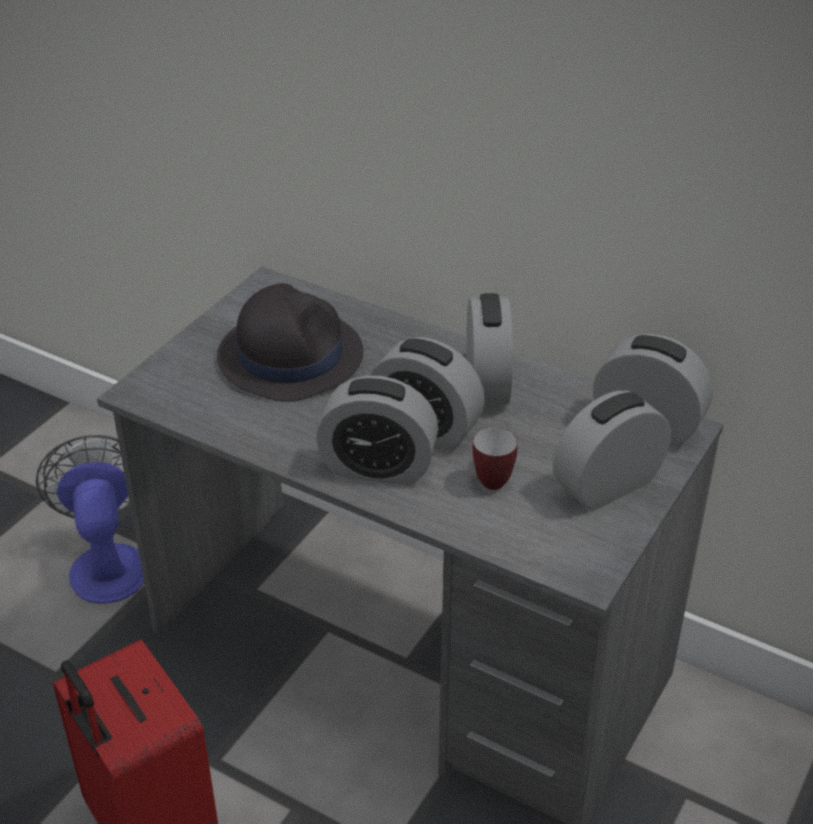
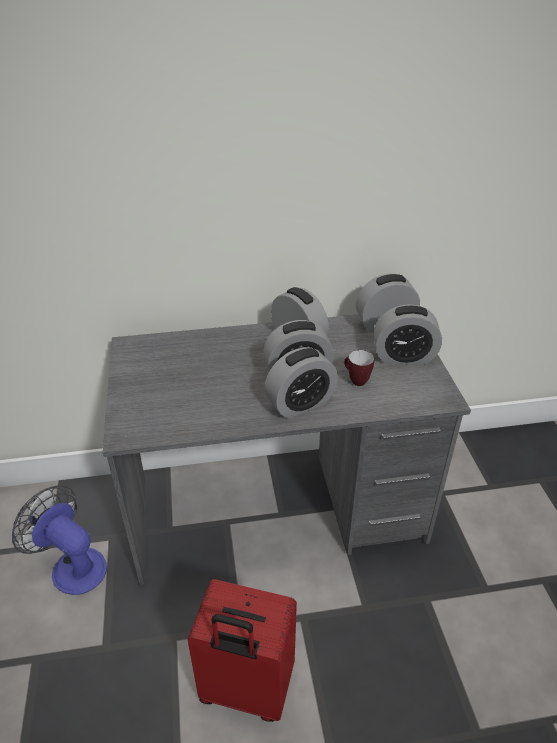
camera: 40 degrees left, 0 degrees up
black hat [217,283,363,402] -> none
alarm clock [553,391,671,510] -> alarm clock turned 105 degrees counterclockwise [374,304,442,365]

